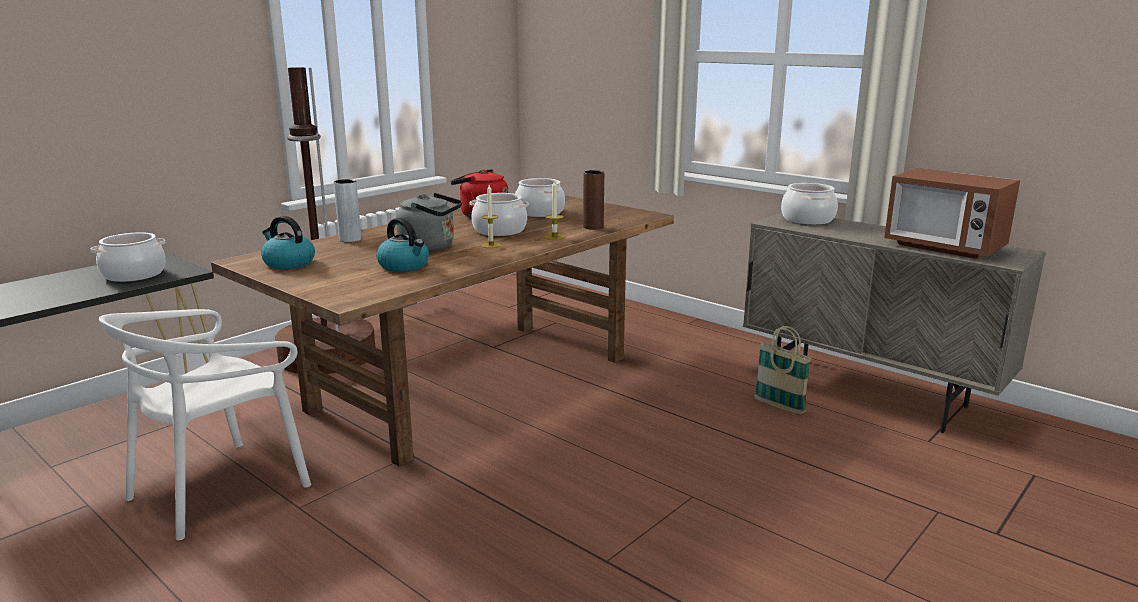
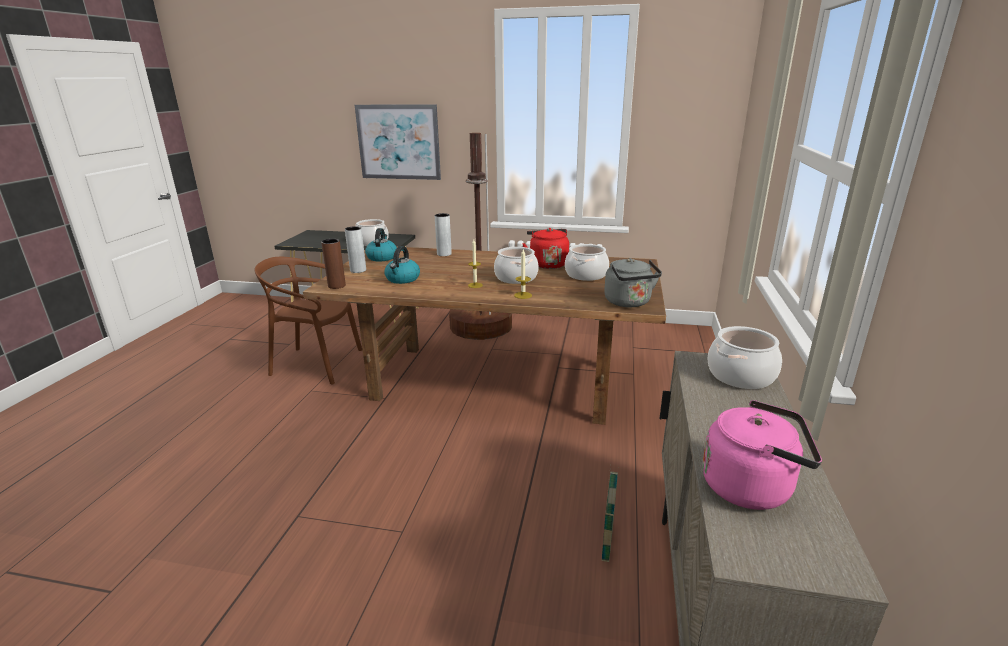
camera: 60 degrees right, 5 degrees up
white chair [99,309,311,541] -> brown chair [255,257,363,384]
grey kettle [396,193,462,252] -> grey kettle moved to [604,258,662,307]
brown vase [583,170,604,230] -> brown vase moved to [321,239,346,289]
microwave [884,168,1020,259] -> pink kettle [702,400,822,510]
none -> grey vase [345,226,366,273]
none -> picture [355,105,441,180]

